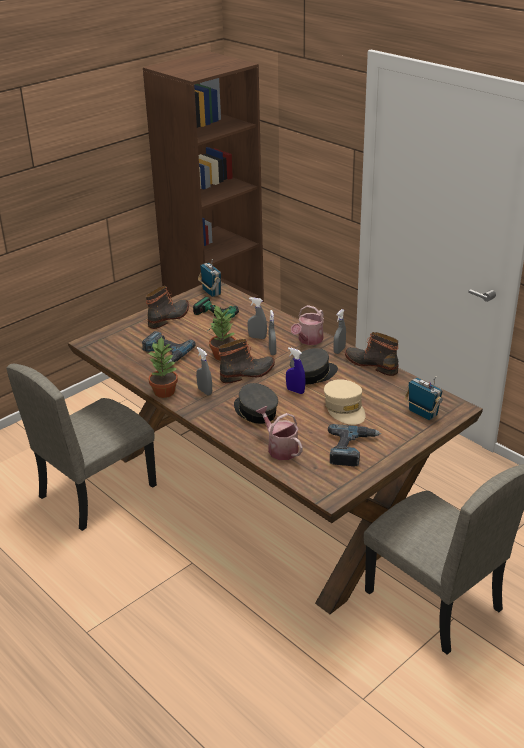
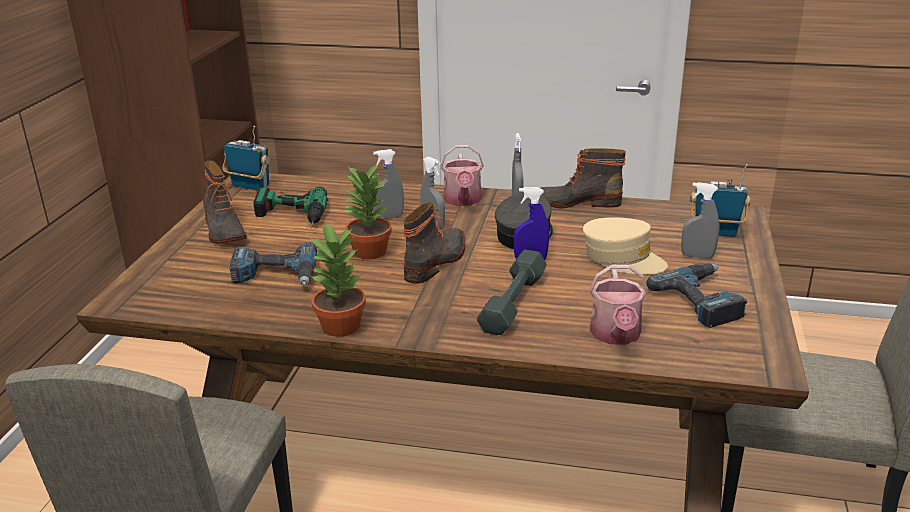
camera: 35 degrees left, 5 degrees down
boot [146,286,189,329] -> boot turned 150 degrees clockwise [203,160,247,244]
grey spray bottle [196,347,212,395] -> grey spray bottle moved to [681,182,720,259]
grey cap [234,383,278,424] -> grey dumbbell [476,250,547,335]
watering can [256,406,303,460] -> watering can turned 105 degrees counterclockwise [589,265,648,345]

